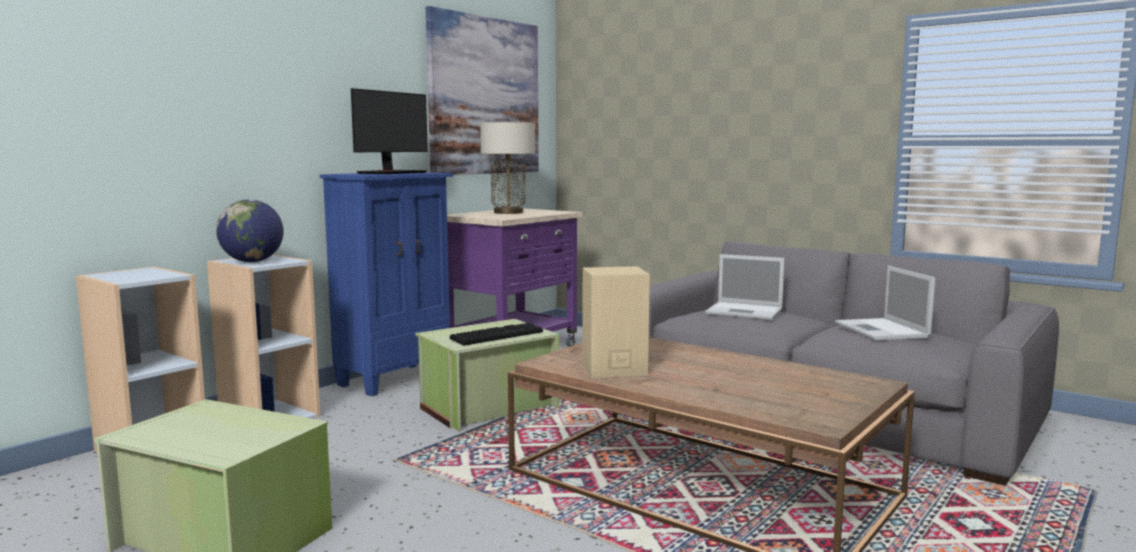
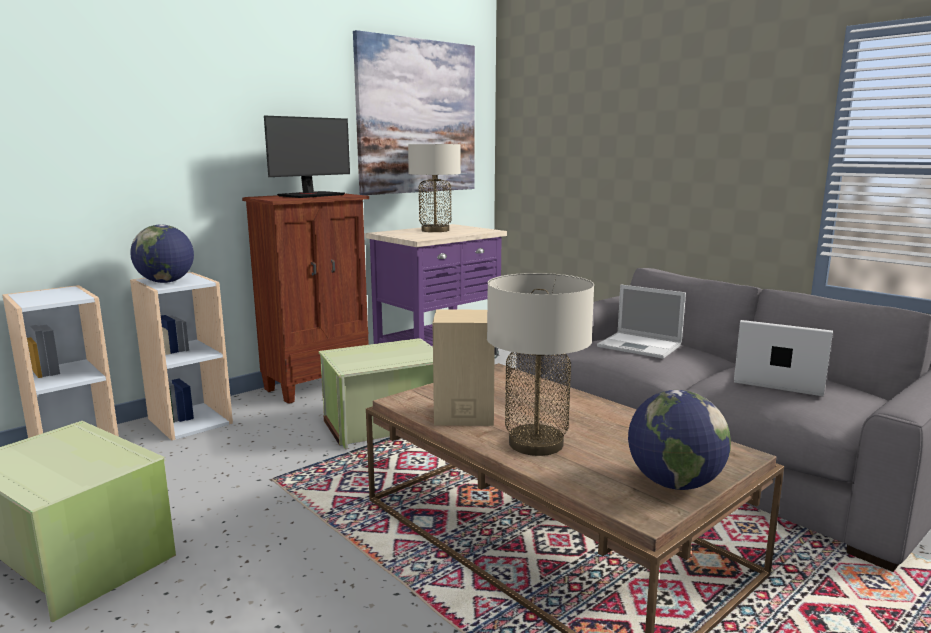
camera: 10 degrees right, 5 degrees up
blue cabinet [320,172,453,396] -> brown cabinet [242,194,369,404]
keyboard [450,323,543,346] -> none
laptop [835,266,935,340] -> laptop turned 120 degrees clockwise [734,320,833,396]
none -> table lamp [487,273,594,456]
none -> globe [628,390,731,490]

